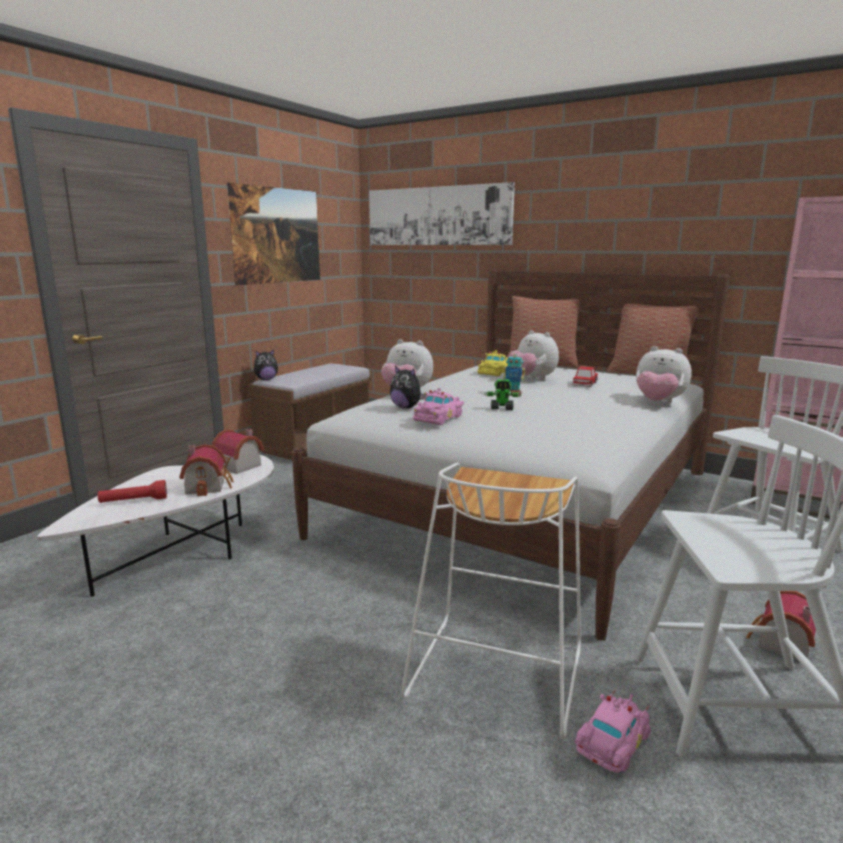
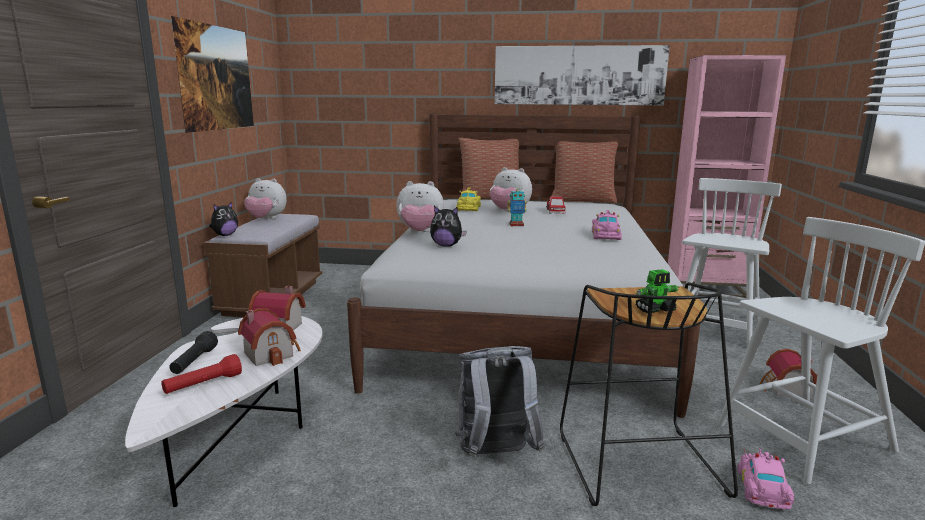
camera: 25 degrees left, 0 degrees up
picture [369,182,515,245] -> picture moved to [495,45,670,105]
white stool [401,462,581,739] -> black stool [560,282,738,506]
pink toy car [413,388,464,425] -> pink toy car moved to [592,210,622,240]
toy robot [484,379,521,410] -> toy robot moved to [636,269,680,313]
plush toy [636,346,692,403] -> plush toy moved to [244,178,287,219]
none -> black flashlight [169,331,218,374]
none -> grey backpack [455,346,545,457]

